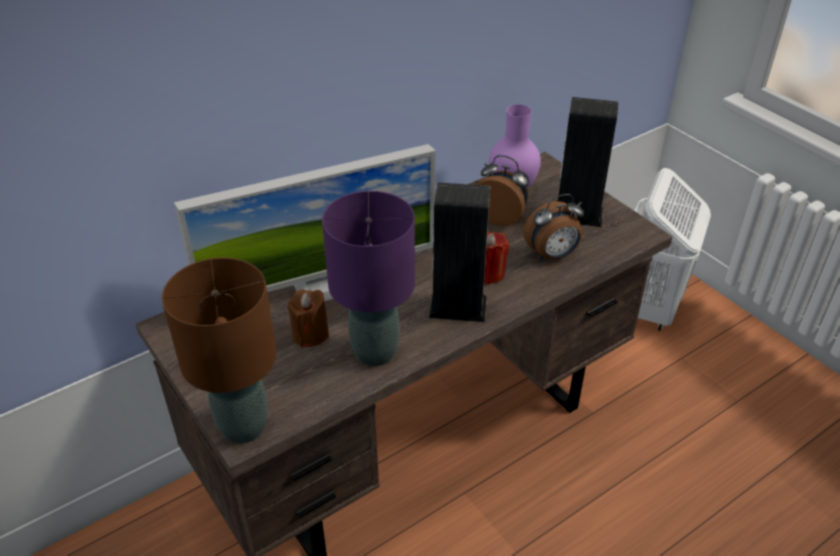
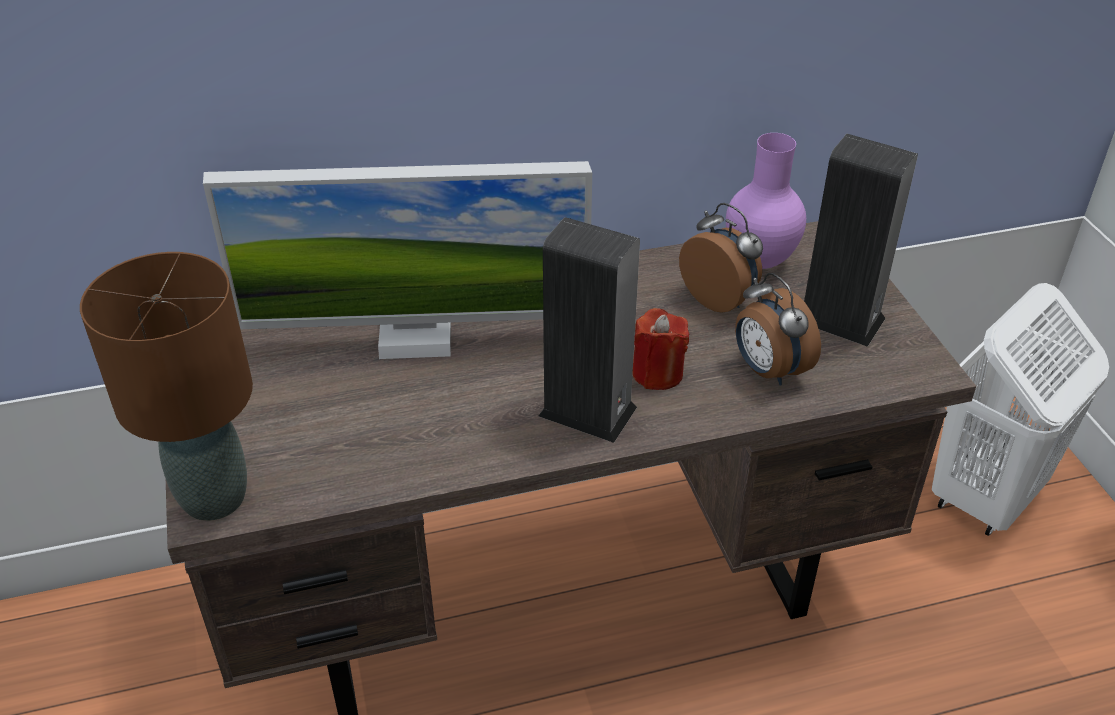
camera: 20 degrees right, 0 degrees up
brown candle [288,289,329,347] -> none
purple table lamp [322,191,415,366] -> none
alarm clock [523,194,584,260] -> alarm clock turned 60 degrees clockwise [735,273,821,386]

